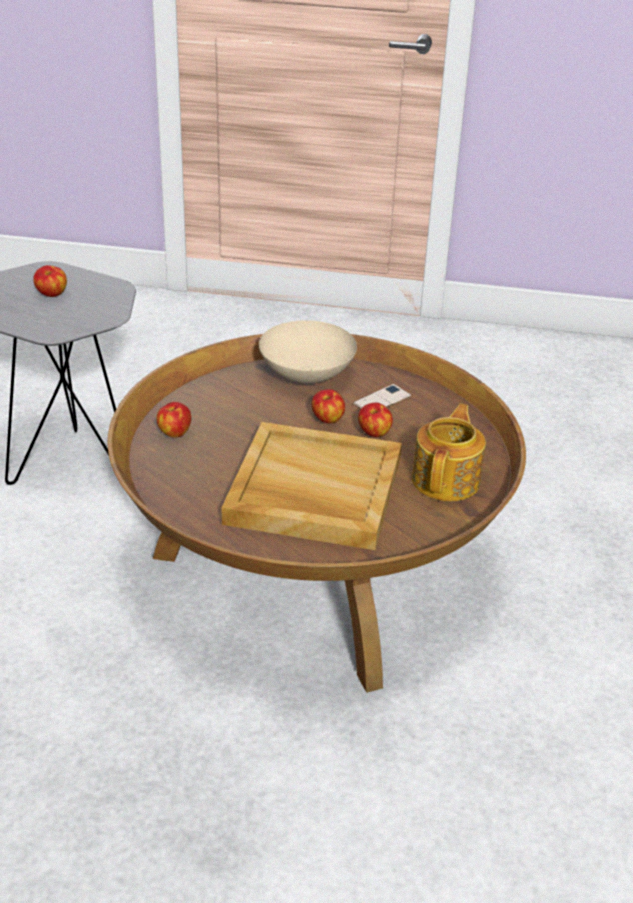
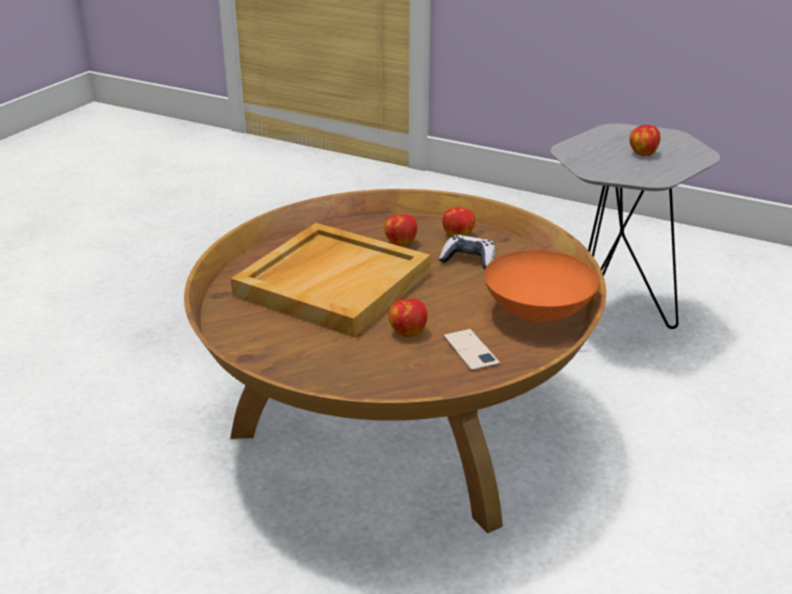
camera: 110 degrees right, 5 degrees down
beige bowl [259,320,357,384] -> orange bowl [484,250,599,323]
apple [312,389,345,423] -> apple moved to [384,214,417,246]
teapot [412,404,486,501] -> none
none -> game controller [439,235,495,270]

